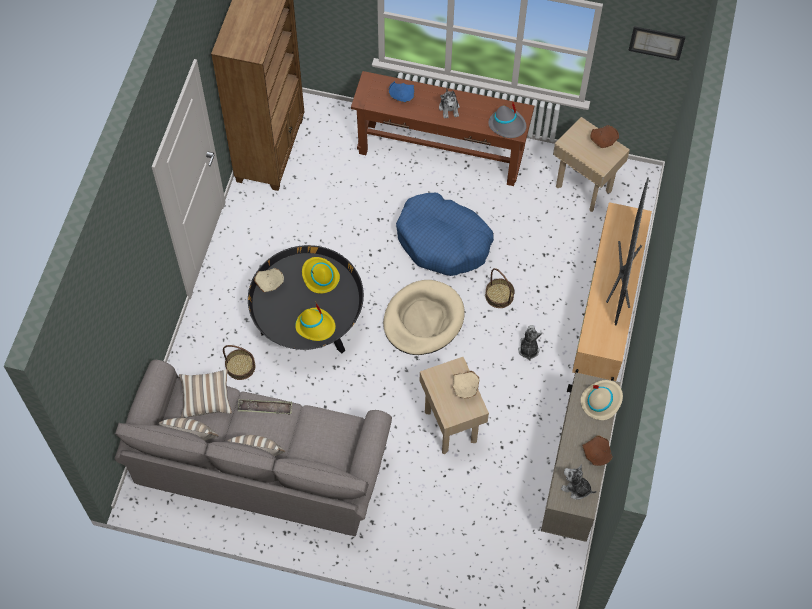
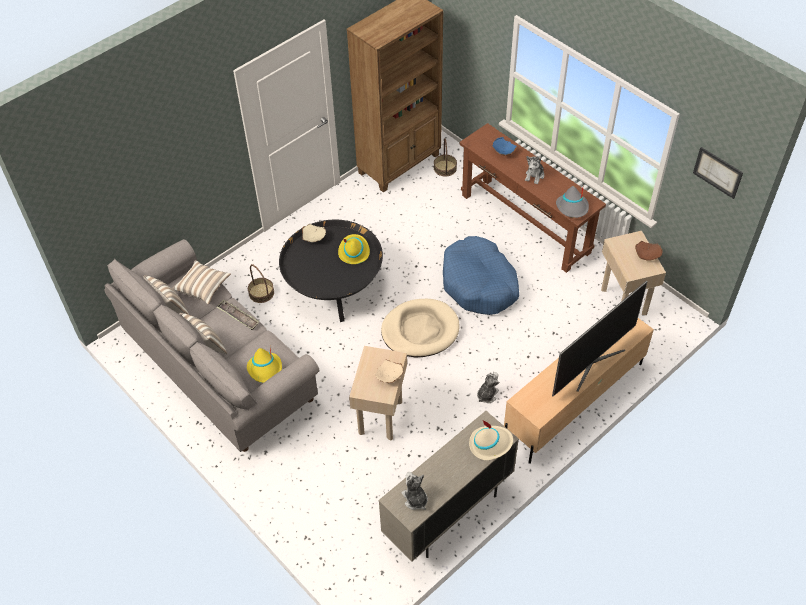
camera: 35 degrees right, 10 degrees down
yellow hat [295,303,336,341] -> yellow hat moved to [247,348,282,383]
basket [485,268,515,308] -> basket moved to [434,138,457,177]
brown bowl [582,435,613,466] -> none

